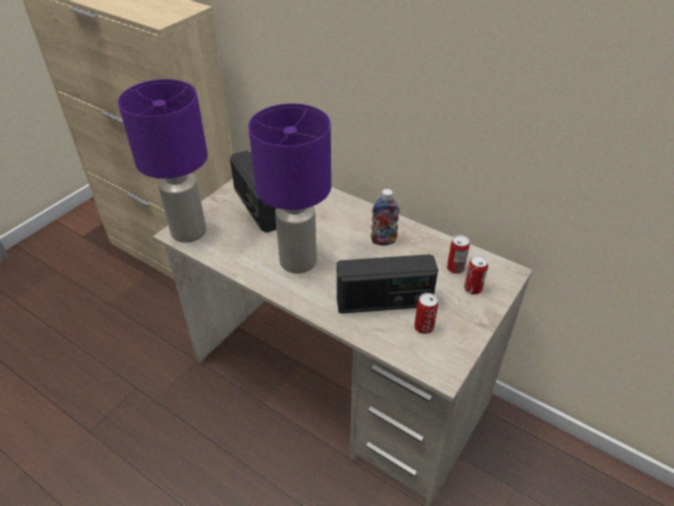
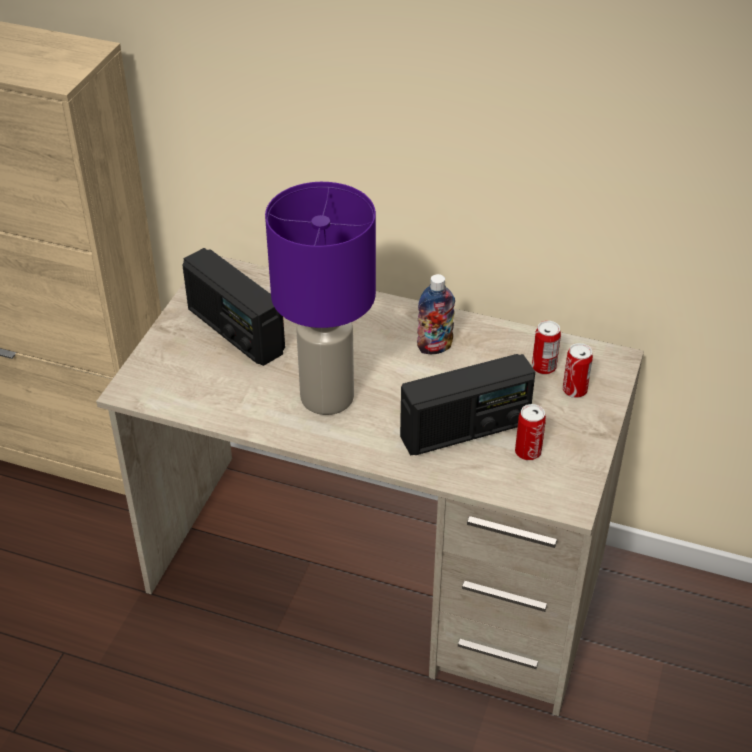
camera: 15 degrees left, 0 degrees up
purple table lamp [118,79,208,243] -> none

